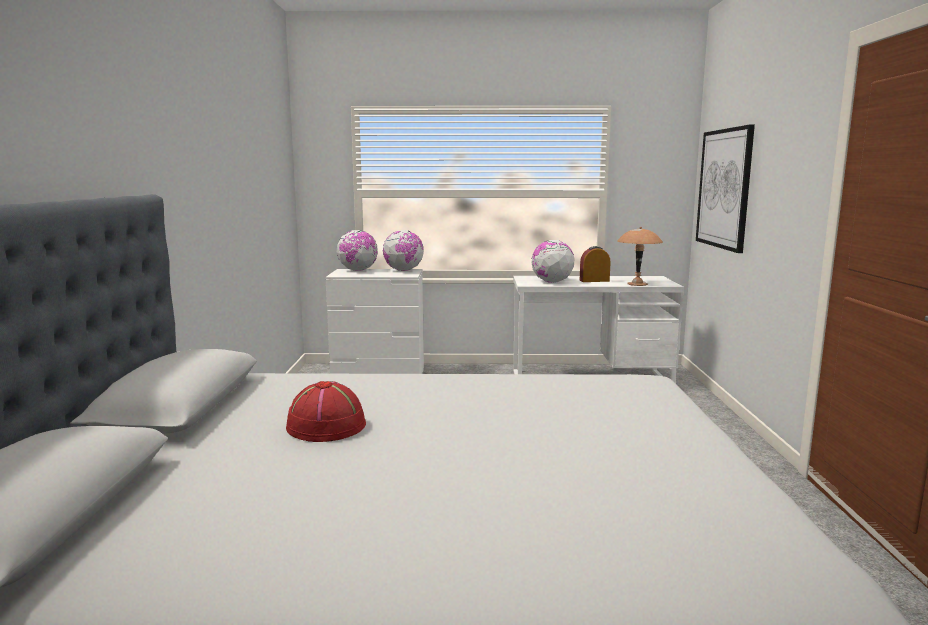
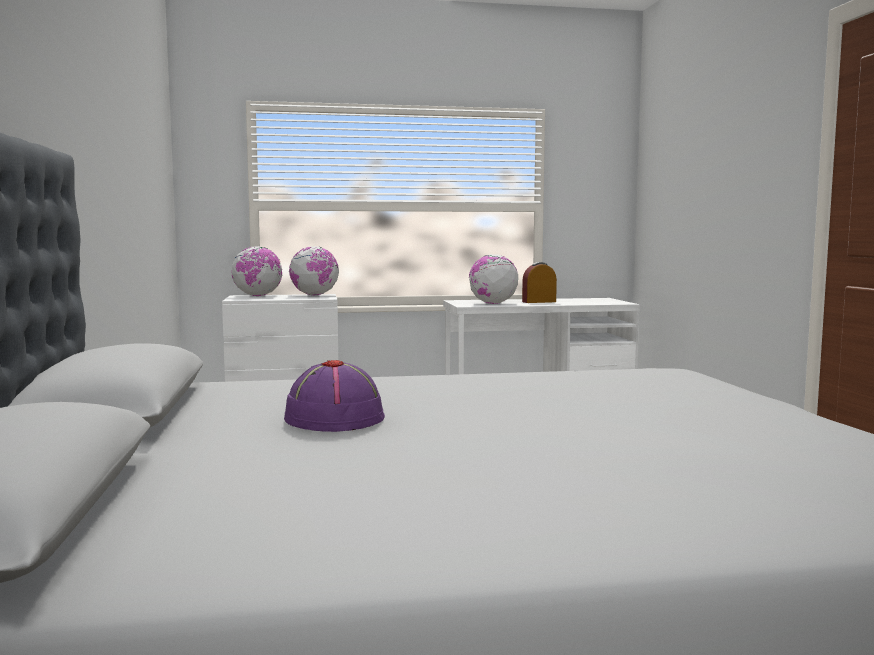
camera: 10 degrees left, 5 degrees down
red hat [286,381,366,442] -> purple hat [284,360,385,432]
brown table lamp [617,227,663,286] -> none
picture [696,124,755,253] -> none

